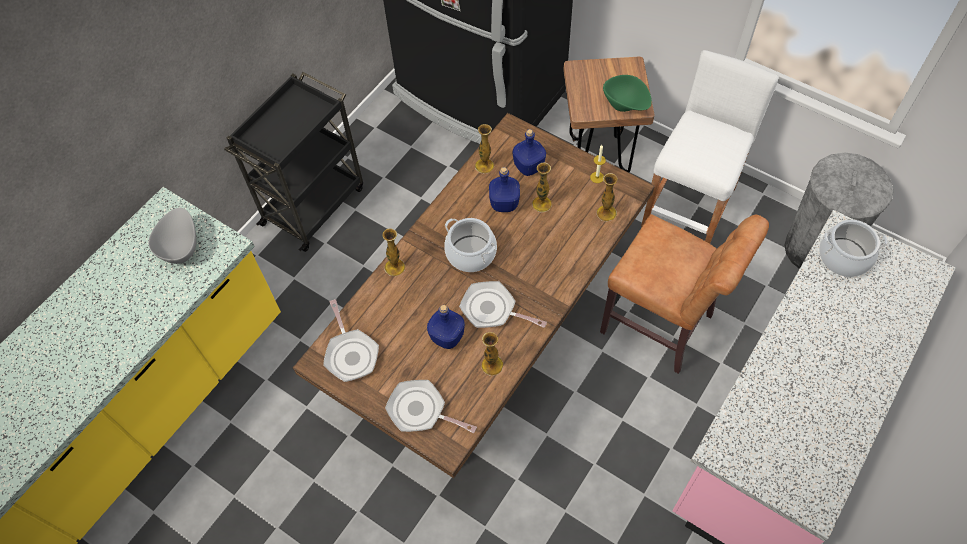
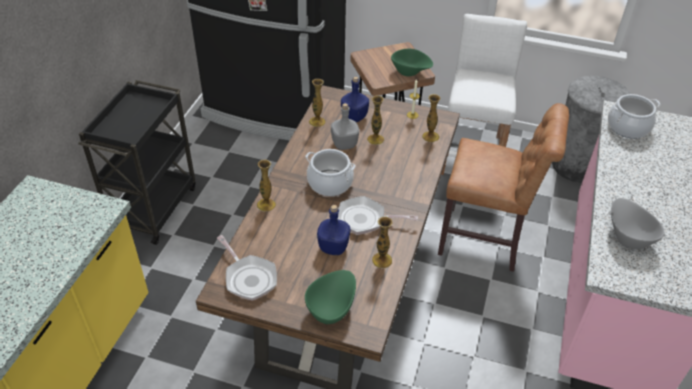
camera: 20 degrees left, 15 degrees down
grey bowl [149,208,196,264] -> grey bowl moved to [611,198,664,249]
frying pan [385,380,477,433] -> green bowl [305,270,356,324]
blue bottle [489,167,520,212] -> grey bottle [331,103,359,150]

